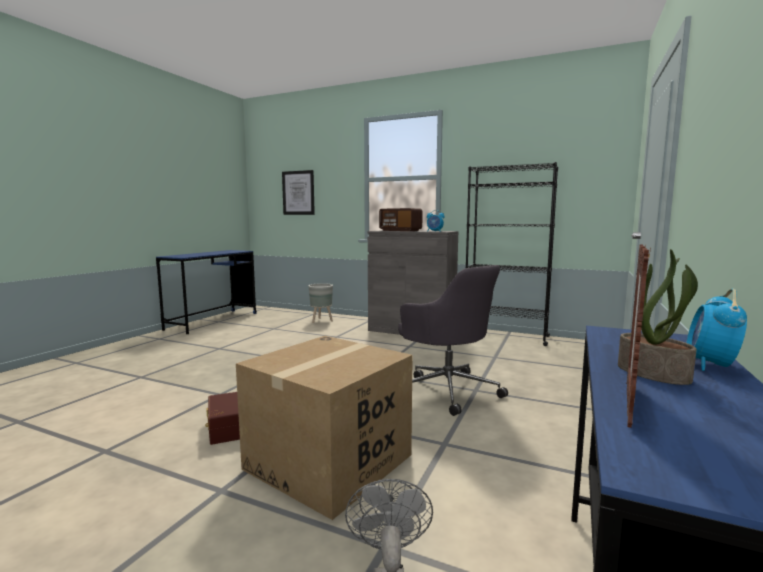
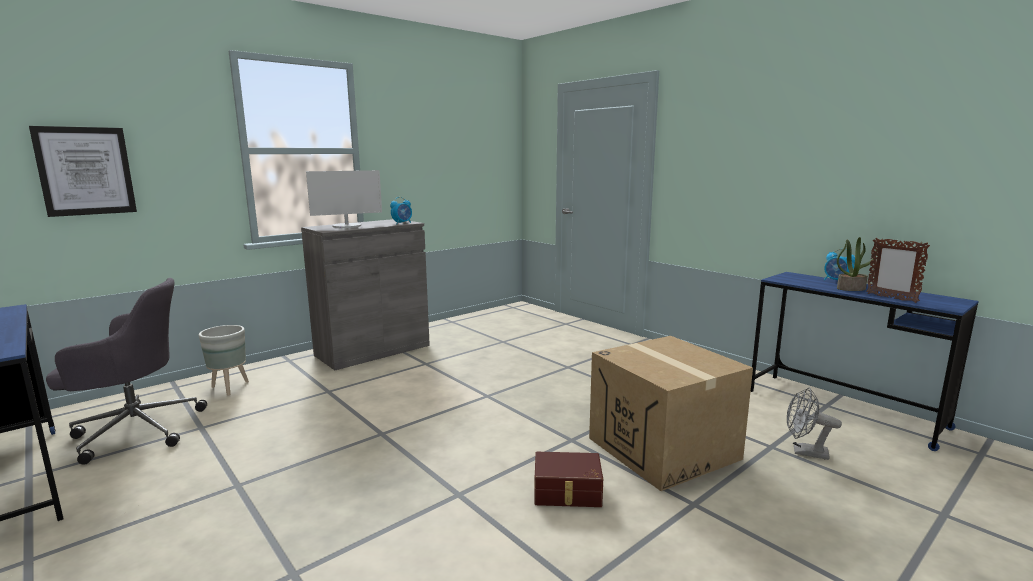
camera: 65 degrees left, 5 degrees up
radio [379,208,423,231] -> monitor [306,170,382,228]
grey office chair [398,265,508,416] -> grey office chair moved to [46,278,207,465]
black bookcase [465,162,558,346] -> none

